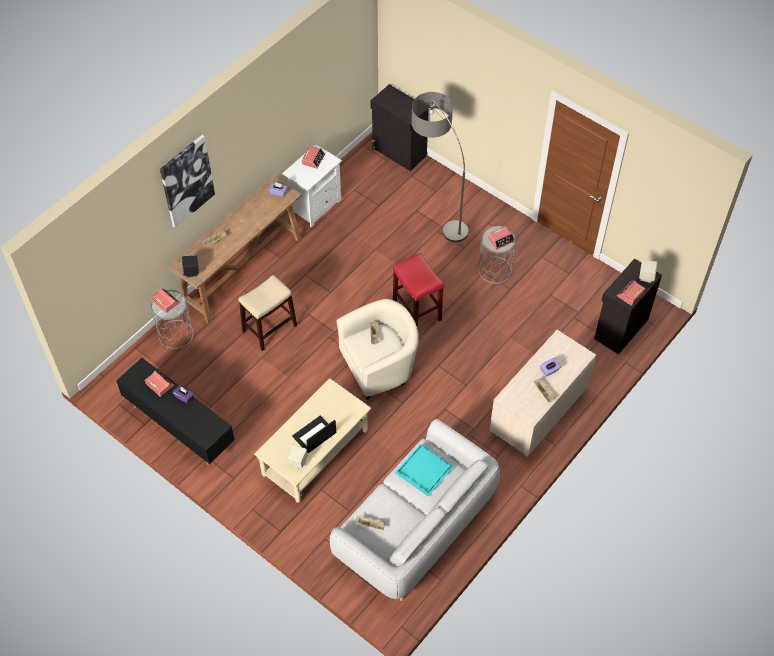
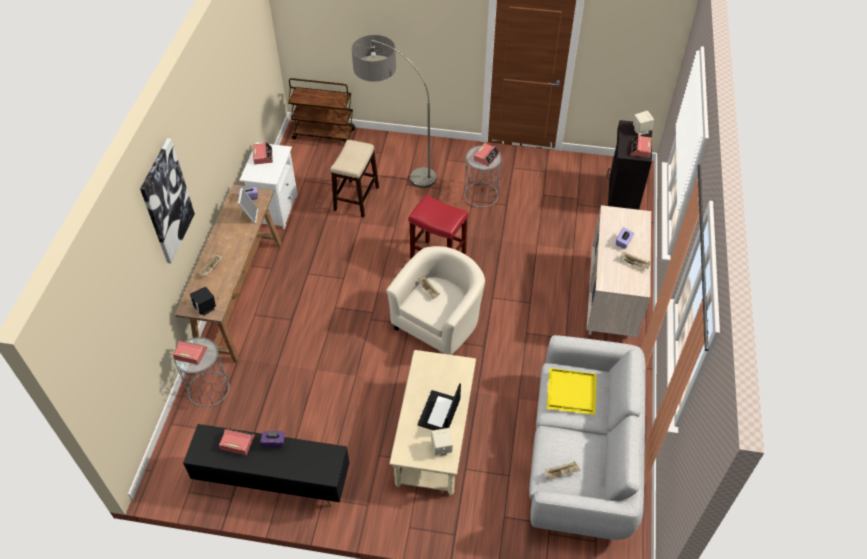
camera: 30 degrees left, 5 degrees down
stool [238,275,297,351] -> stool moved to [331,140,379,218]
black cabinet [370,84,429,171] -> brown cart [288,78,355,143]
turquoise tray [395,444,454,497] -> yellow tray [546,368,597,415]
none -> picture frame [238,188,258,224]

